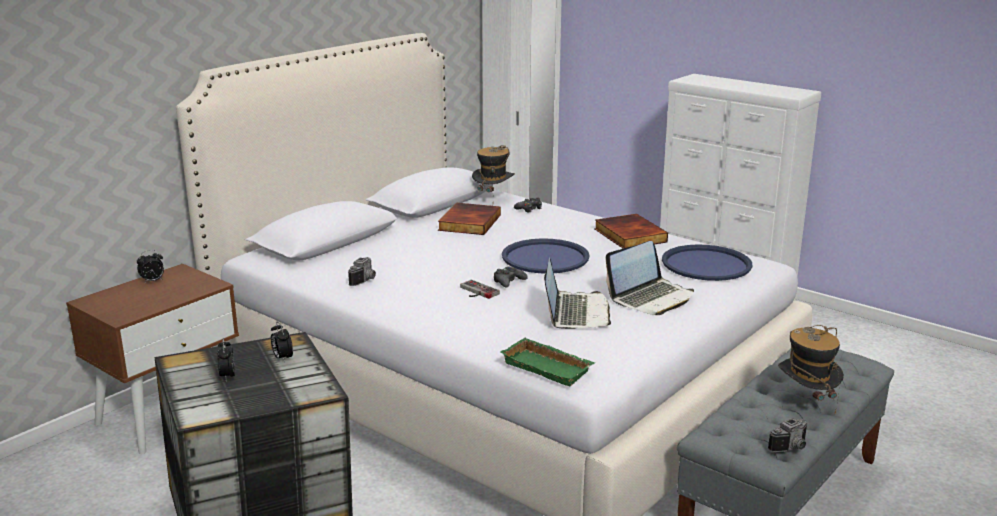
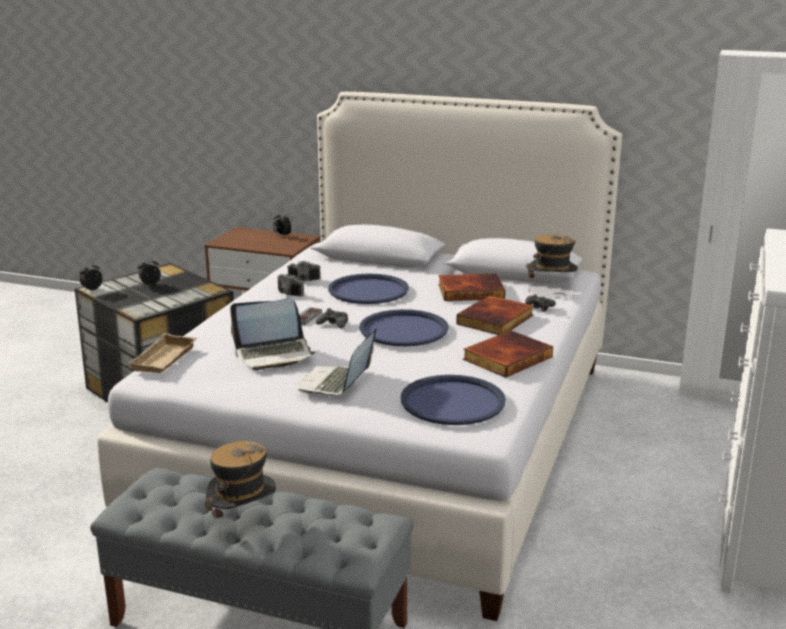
camera: 70 degrees right, 0 degrees up
alarm clock [271,322,293,362] -> alarm clock moved to [79,262,103,290]
green tray [500,338,595,386] -> beige tray [128,333,197,373]
laptop [605,241,694,315] -> laptop turned 75 degrees clockwise [298,328,377,396]
camera [768,418,807,452] -> camera moved to [278,274,304,297]
none -> blue tray [328,274,409,304]
none -> book [456,295,534,335]

